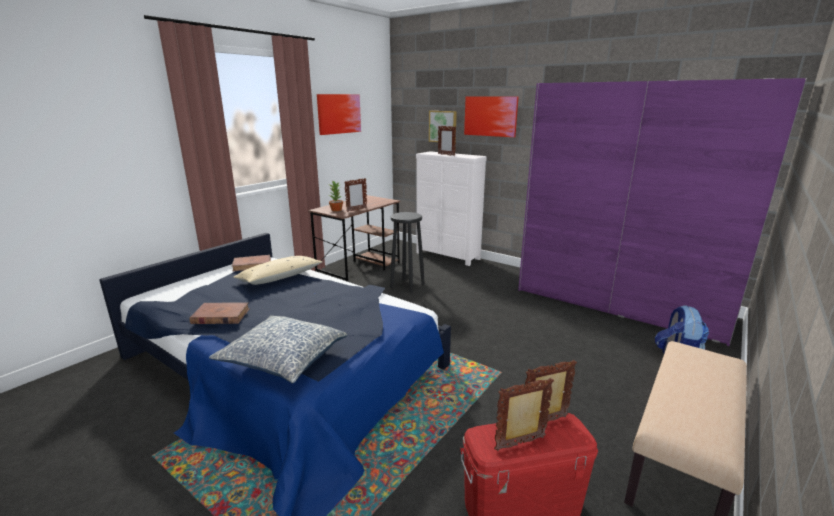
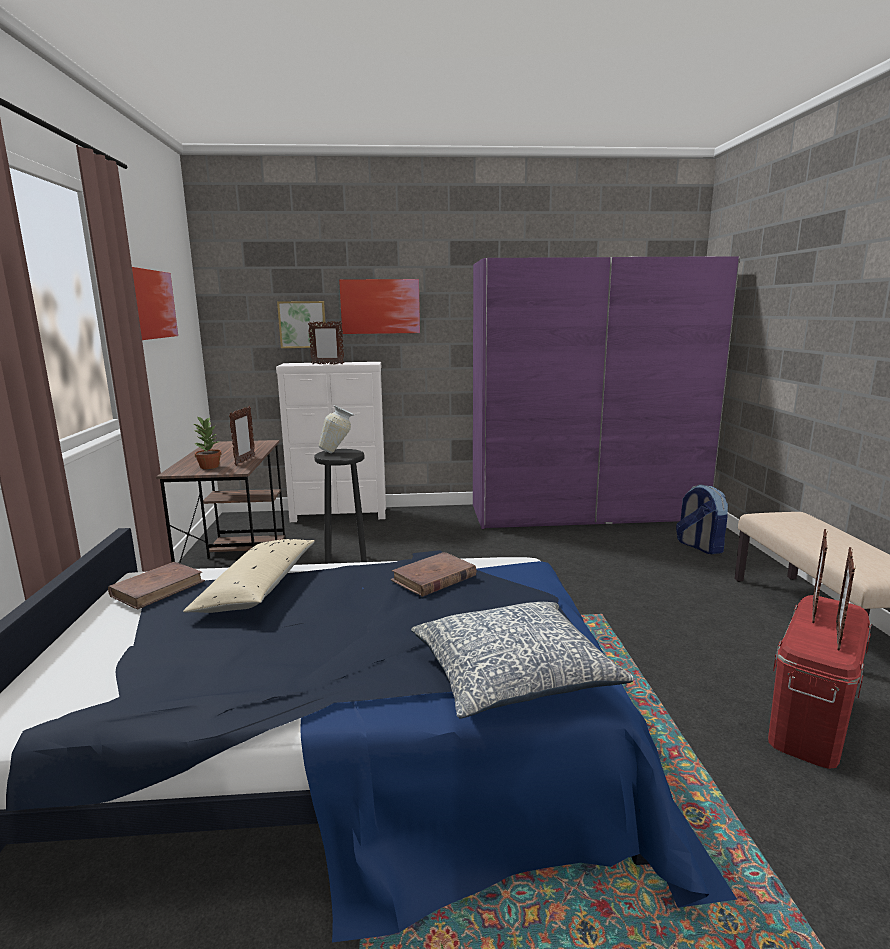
camera: 40 degrees left, 5 degrees down
brown book [190,302,250,324] -> brown book moved to [390,552,477,597]
none -> vase [319,405,354,453]

